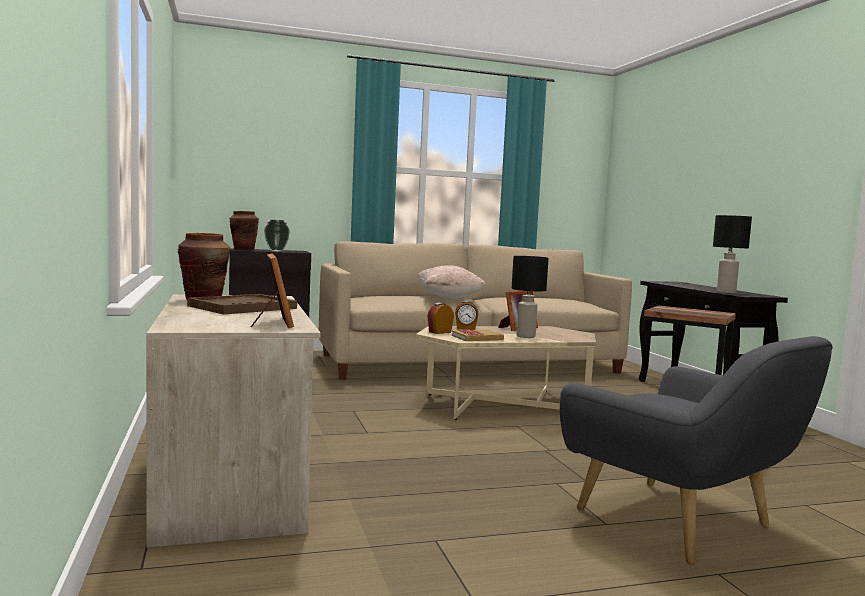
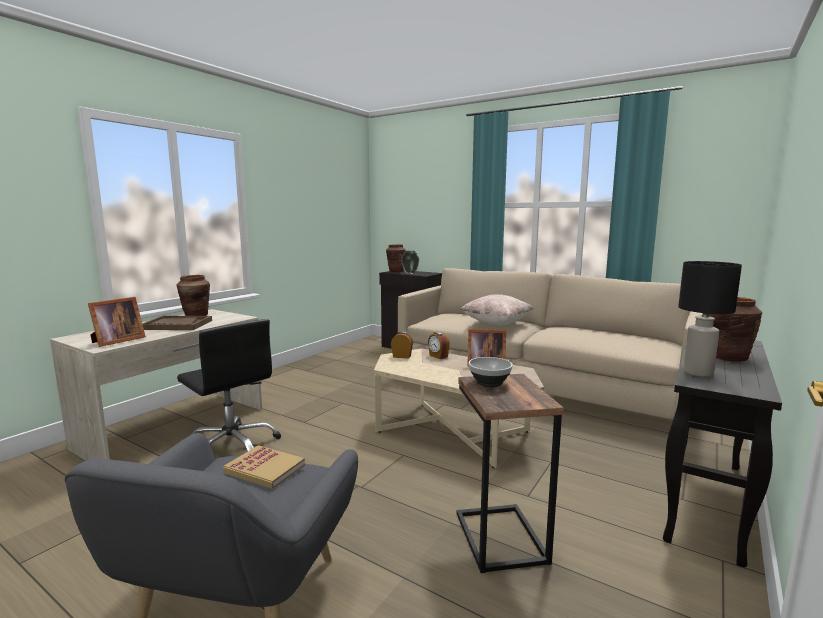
camera: 50 degrees right, 5 degrees up
book [452,330,504,341] -> book moved to [223,445,305,489]
black table lamp [512,256,549,338] -> none
none -> black office chair [177,319,281,451]
none -> bowl [469,357,513,387]
none -> brown vase [708,297,762,362]

